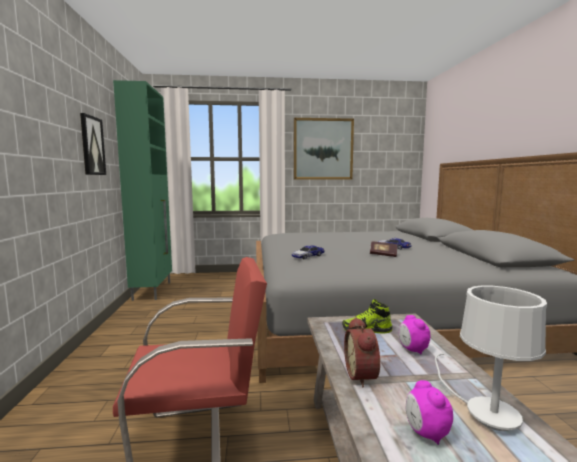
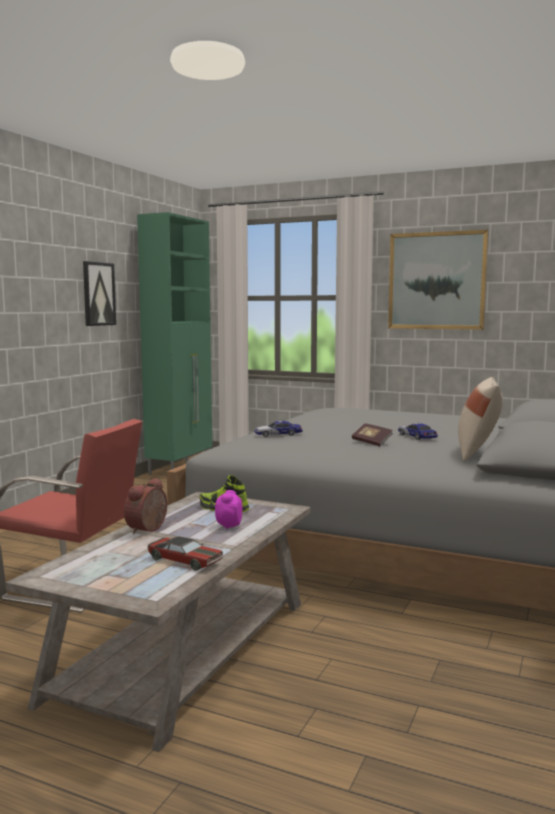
camera: 30 degrees right, 0 degrees up
alarm clock [406,380,453,445] -> none
white table lamp [435,286,547,431] -> toy car [147,536,223,571]
none -> beige pillow [458,377,503,462]

